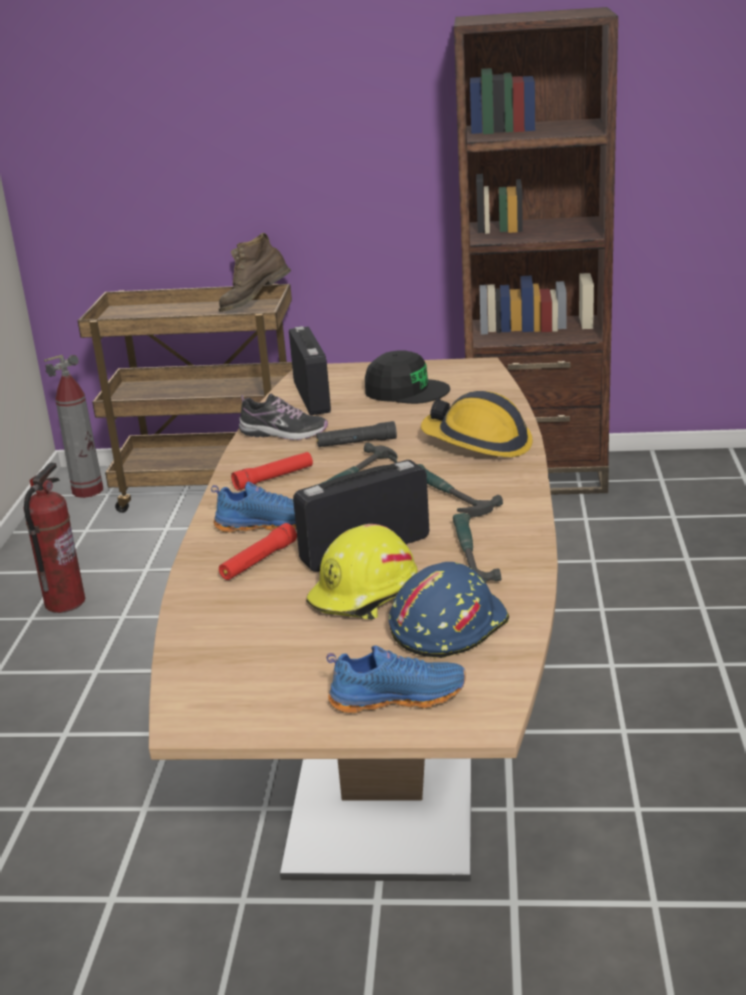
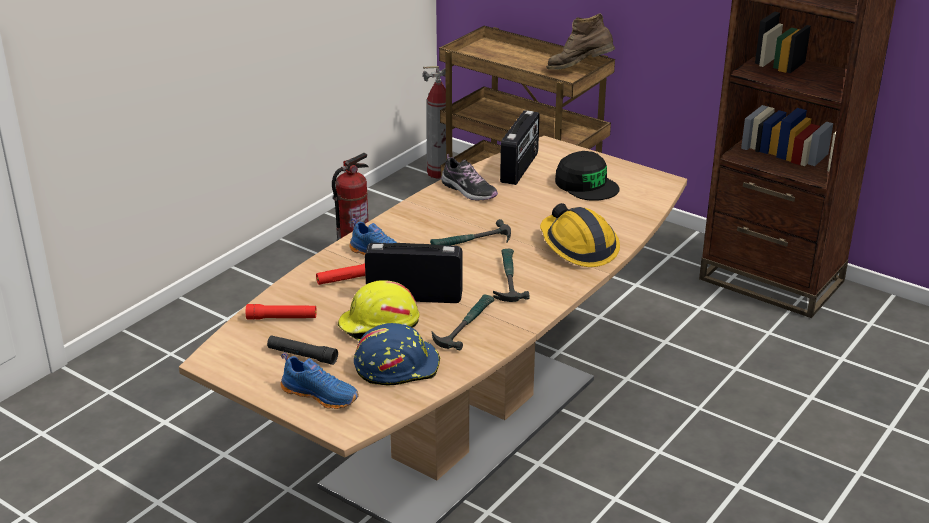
camera: 30 degrees right, 5 degrees up
red flashlight [231,452,313,490] -> red flashlight moved to [246,304,317,320]
black flashlight [316,421,397,447] -> black flashlight moved to [267,336,338,365]

